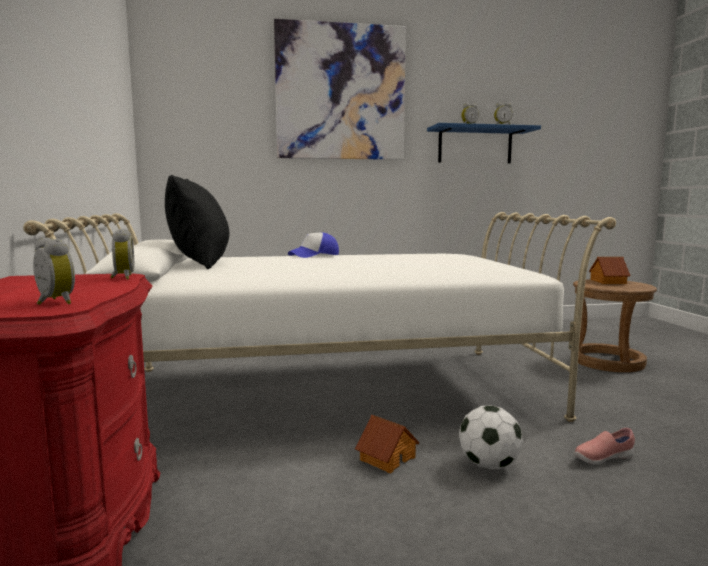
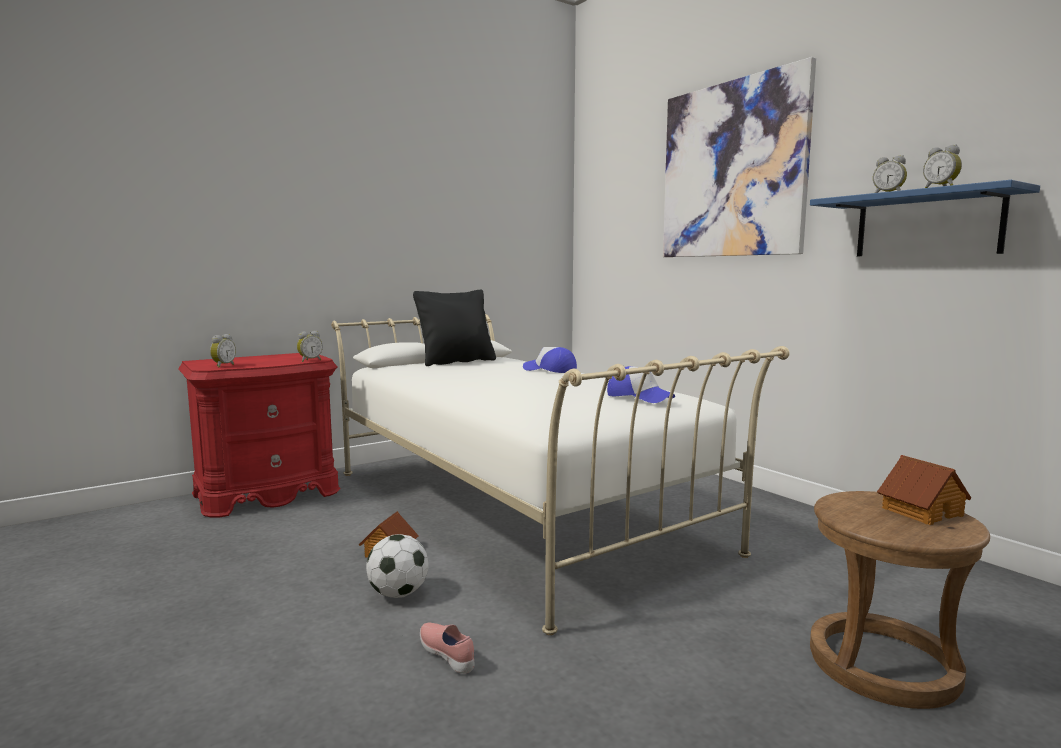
camera: 65 degrees right, 0 degrees up
none -> cap [607,366,675,403]

